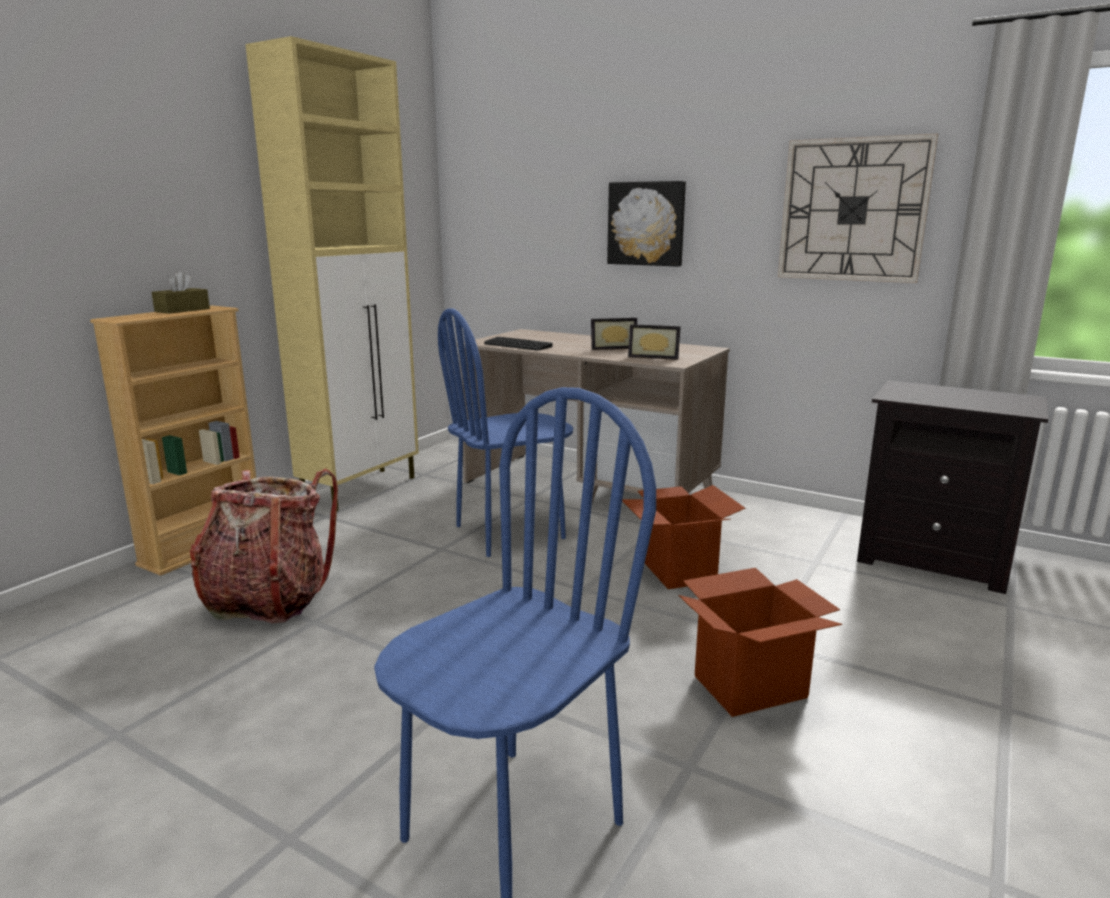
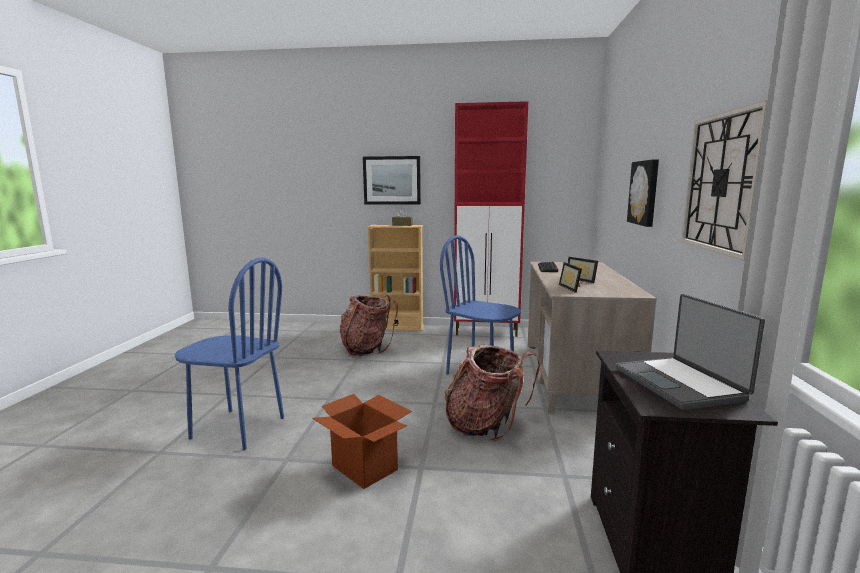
camera: 65 degrees right, 5 degrees down
beige cabinet [245,36,419,511] -> red cabinet [454,101,528,337]
cardboard box [622,485,745,589] -> backpack [444,344,540,441]
none -> picture [363,156,421,204]
none -> laptop [616,294,765,410]

